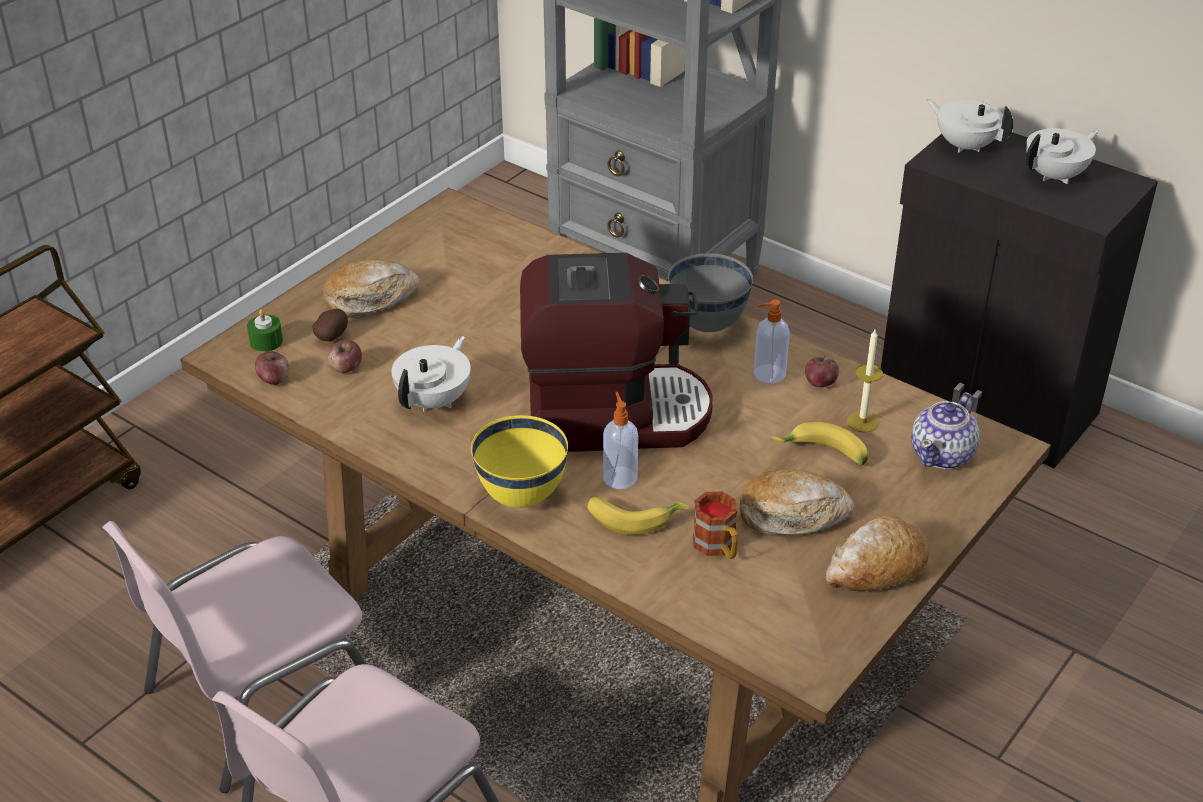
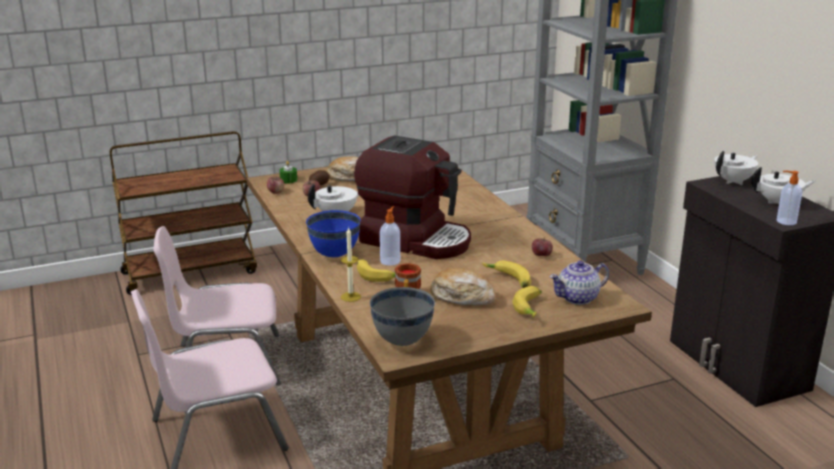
camera: 30 degrees right, 15 degrees down
yellow bowl [471,415,568,508] -> blue bowl [306,210,361,257]
grey bowl [668,253,753,332] -> grey bowl moved to [370,287,435,346]
soap dispenser [754,299,790,383] -> soap dispenser moved to [777,171,802,225]
bread [826,516,930,591] -> none
candle [847,330,883,433] -> candle moved to [341,227,361,302]
white teapot [927,99,1013,153] -> white teapot turned 75 degrees clockwise [714,151,758,185]
none -> banana [512,286,542,318]

